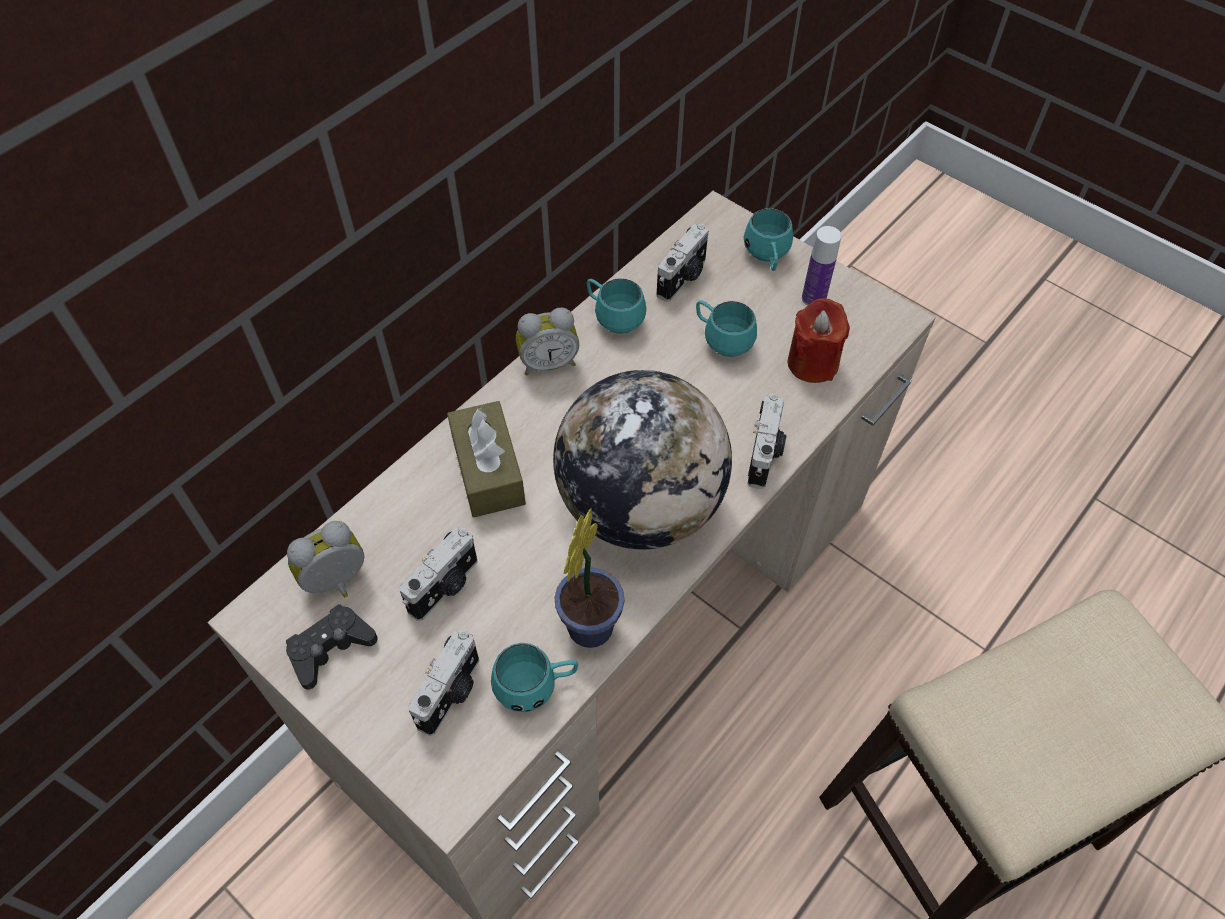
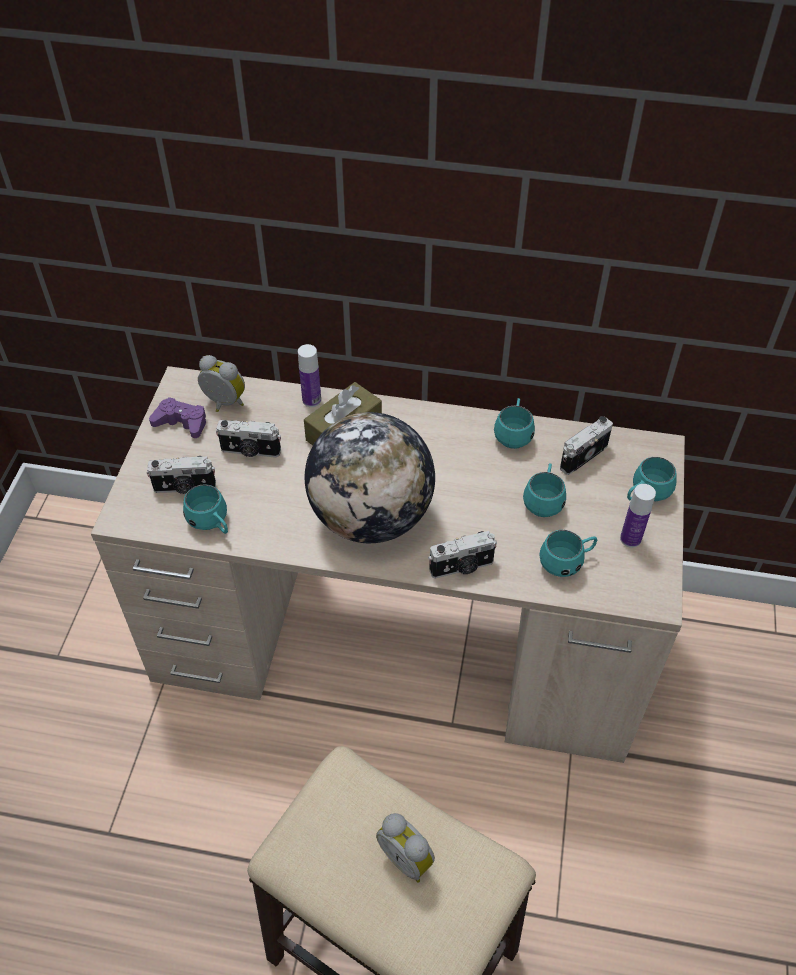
camera: 60 degrees right, 5 degrees down
black game controller [286,604,378,690] -> purple game controller [149,397,206,438]
alarm clock [516,308,579,375] -> alarm clock moved to [376,813,435,883]
potted plant [554,508,625,648] -> none
camera [656,224,709,302] -> camera turned 135 degrees clockwise [560,416,613,475]
red candle [787,298,850,383] -> turquoise mug [539,530,598,577]
none -> bottle [298,344,321,407]

